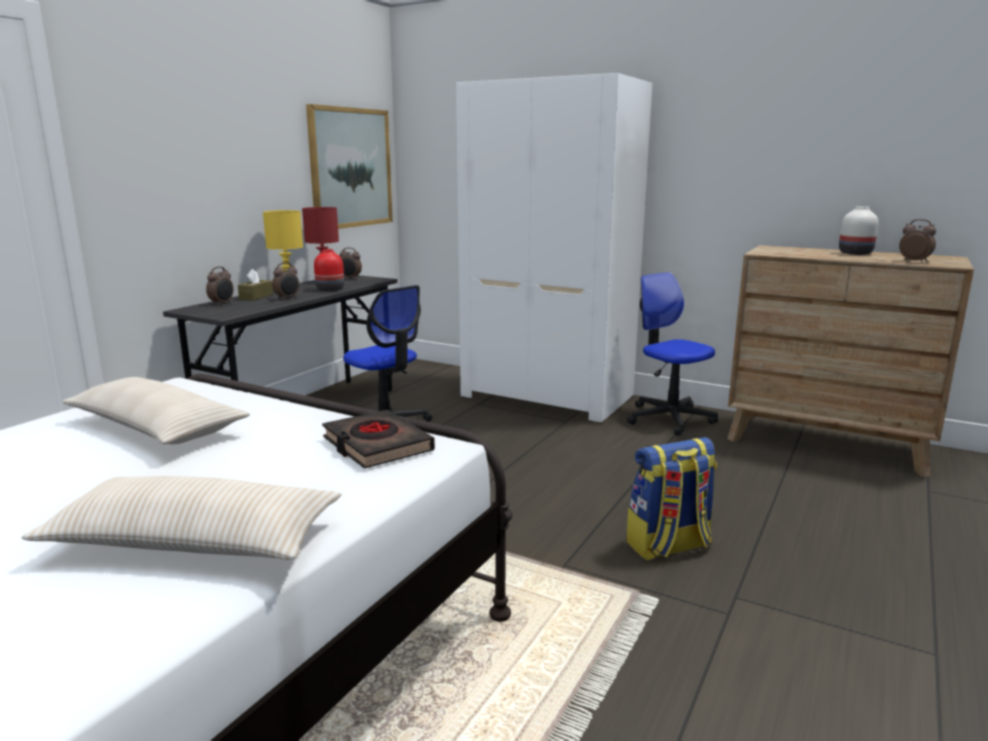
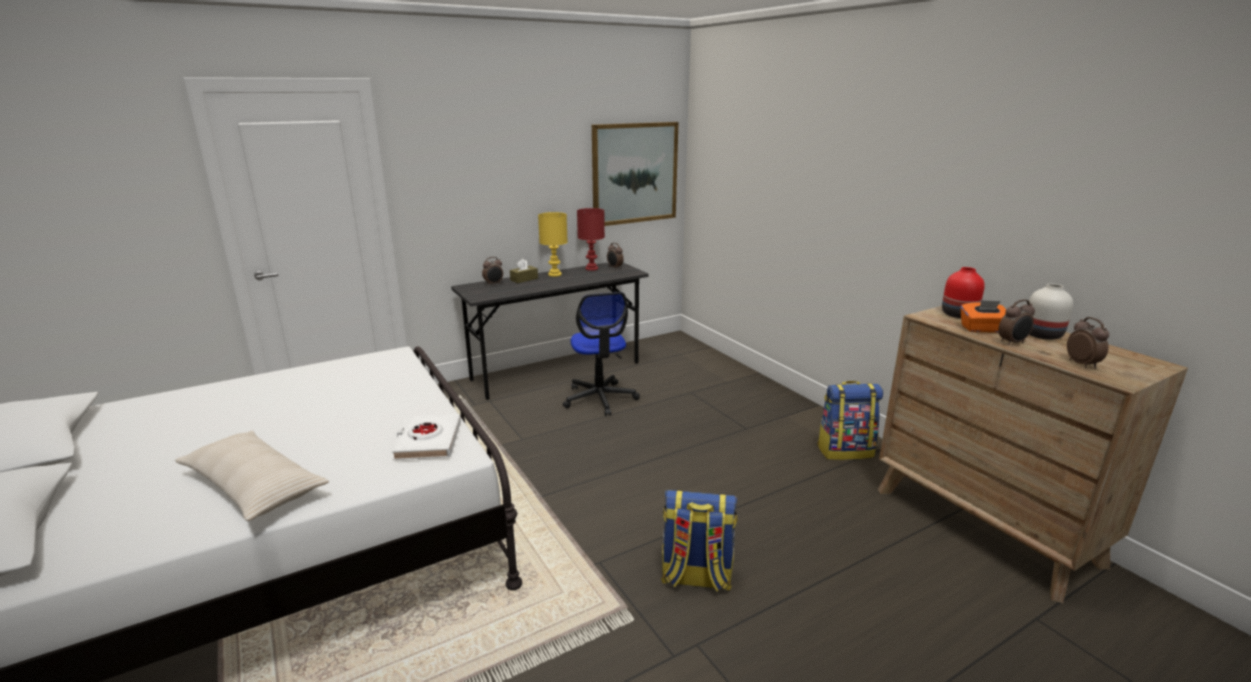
camera: 30 degrees right, 5 degrees up
beige pillow [62,377,250,444] -> none
alarm clock [272,262,299,300] -> alarm clock moved to [998,299,1035,345]
red vase [314,249,344,291] -> red vase moved to [942,267,985,318]
black book [322,410,435,469] -> white book [392,414,461,460]
white wardrobe [456,73,652,423] -> none
office chair [627,272,718,436] -> backpack [817,381,883,460]
none -> orange tissue box [960,300,1006,333]

